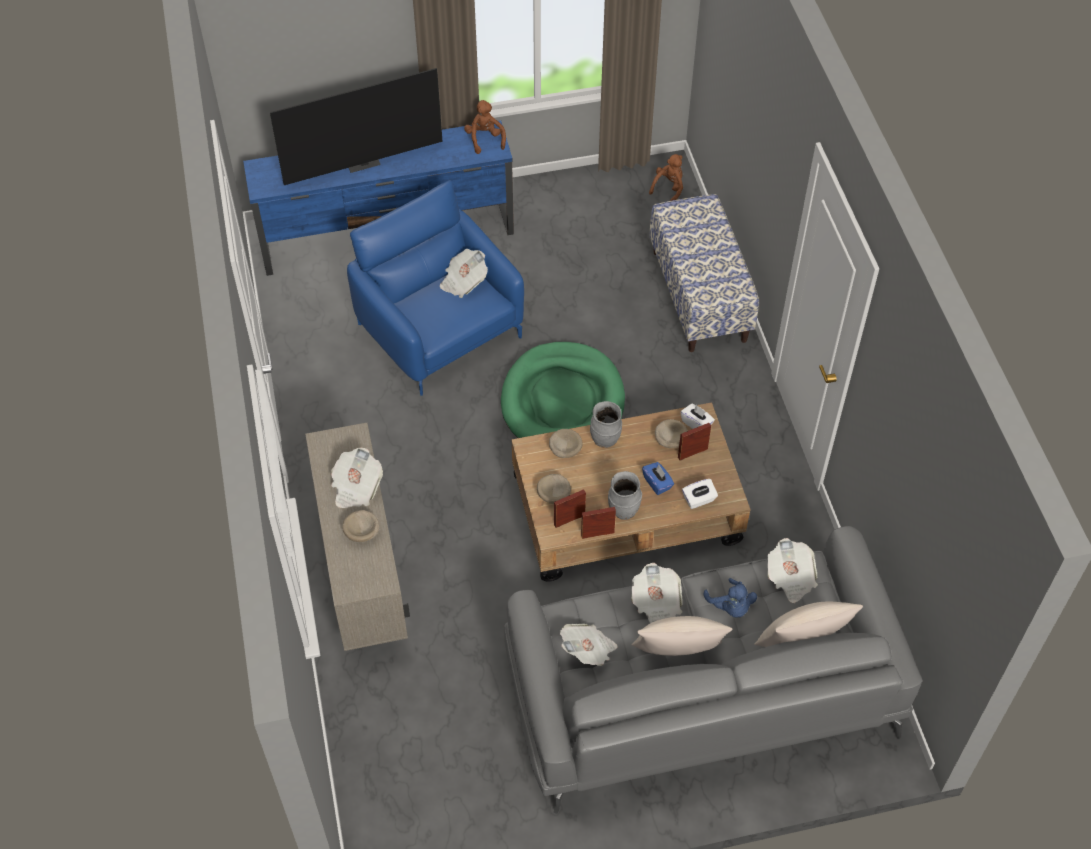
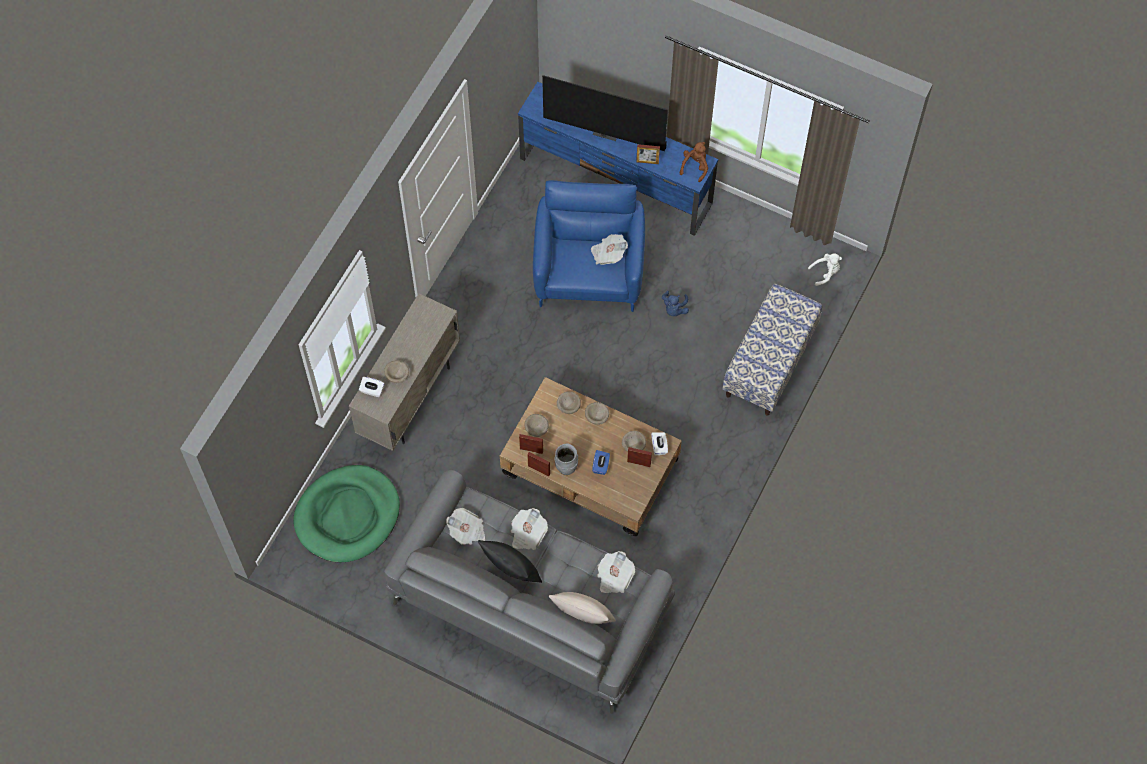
camera: 40 degrees right, 10 degrees up
newspaper [331,447,383,508] -> none
green dog bed [501,342,625,438] -> green dog bed moved to [293,465,400,563]
grey vase [590,401,622,448] -> beige bowl [585,402,609,425]
beige pillow [631,616,732,656] -> black pillow [478,540,542,583]
brown plush toy [649,154,683,201] -> white plush toy [808,253,842,286]
white tissue box [682,479,718,509] -> white tissue box moved to [359,377,384,397]
blue plush toy [703,578,757,618] -> blue plush toy moved to [662,291,689,316]
none -> picture frame [636,144,660,164]

